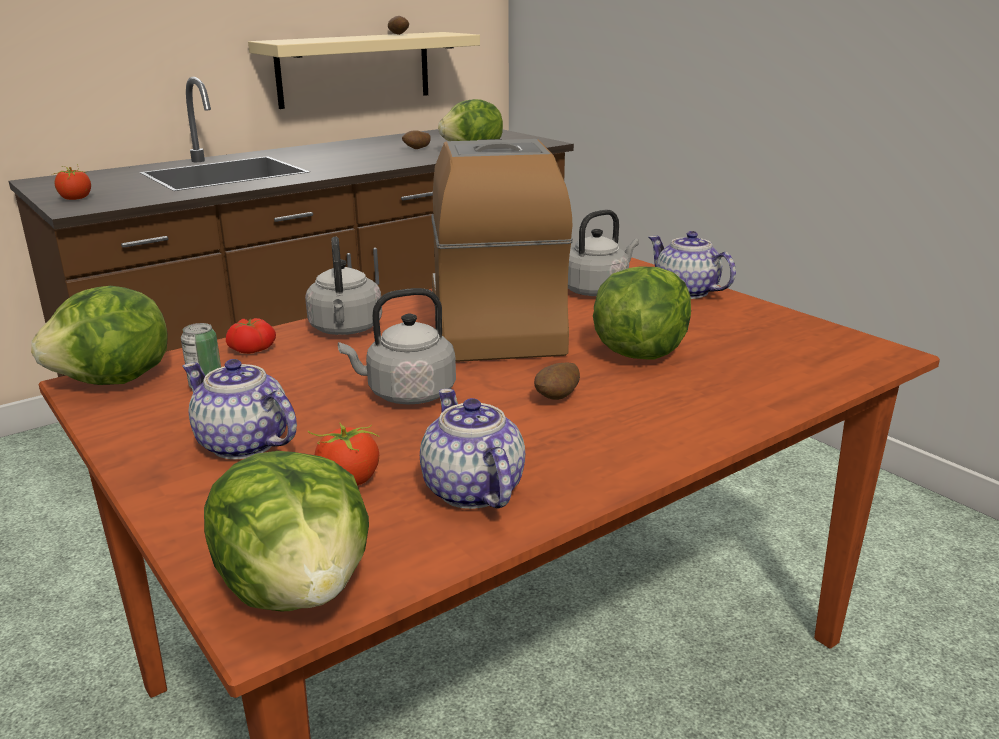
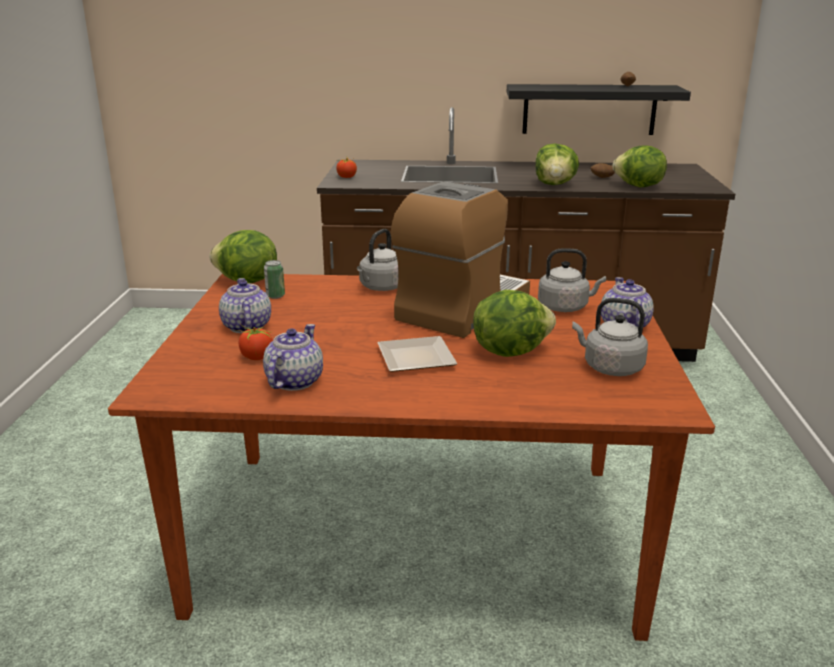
camera: 40 degrees right, 0 degrees up
lettuce [204,451,369,611] -> lettuce moved to [535,144,579,185]
tomato [226,318,276,354] -> none
beige shelf [248,32,480,109] -> black shelf [507,84,691,135]
grey kettle [338,288,456,405] -> grey kettle moved to [572,298,648,376]
potato [534,362,580,400] -> plate [377,336,458,372]

